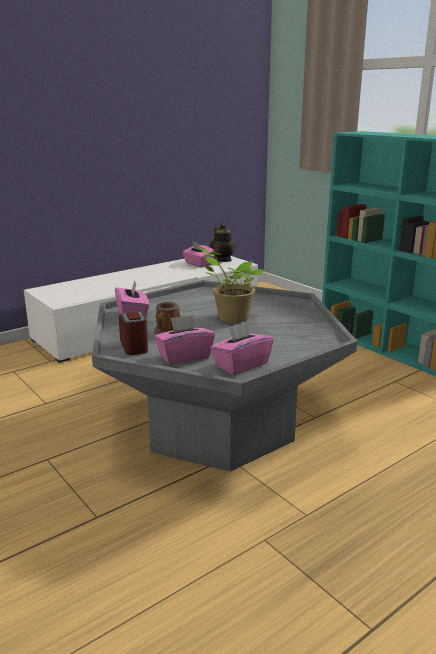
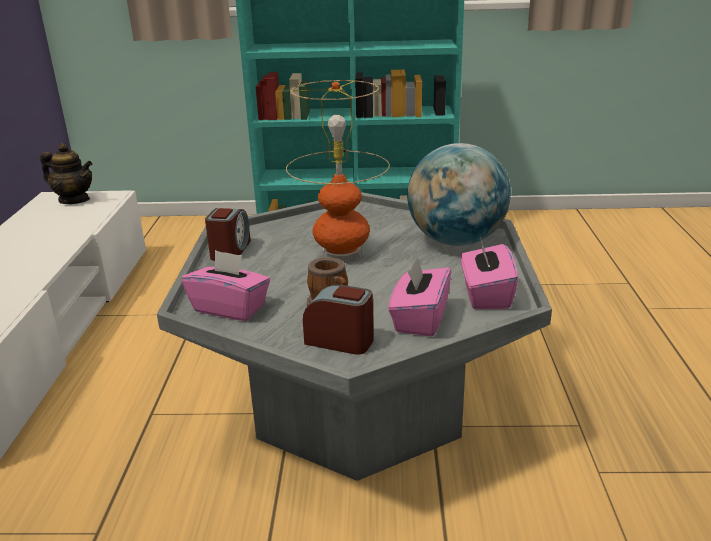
camera: 50 degrees left, 5 degrees up
pink tissue box [183,241,215,267] -> none
potted plant [198,247,264,323] -> table lamp [286,80,390,263]
none -> alarm clock [205,208,251,261]
none -> globe [407,143,511,246]

